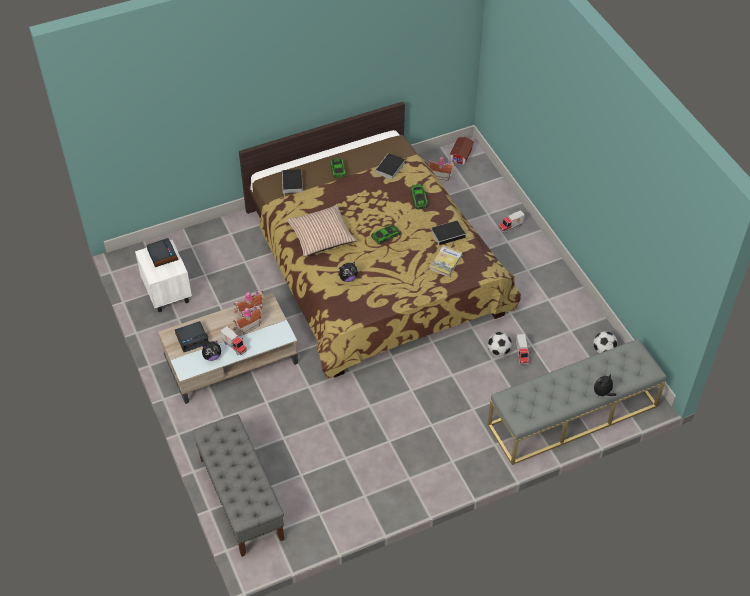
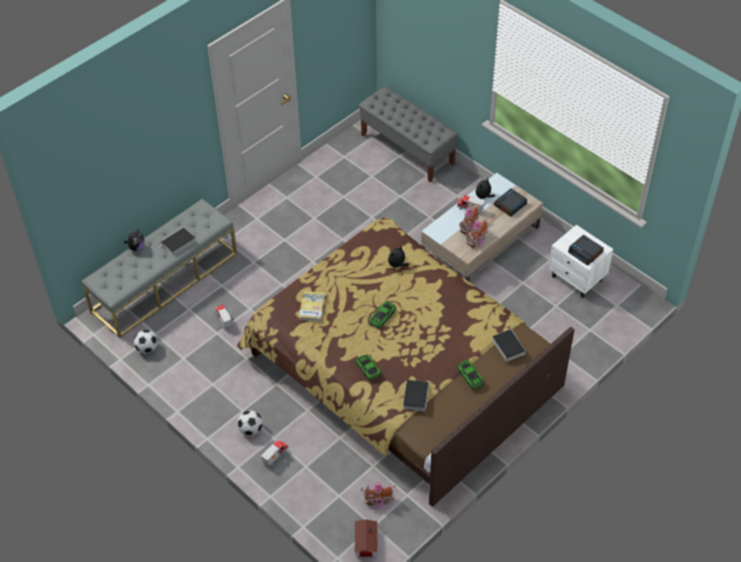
camera: 160 degrees right, 0 degrees up
pillow [286,205,357,257] -> none
book [431,220,469,245] -> book moved to [158,227,196,256]
football [488,332,512,356] -> football moved to [237,410,263,436]

